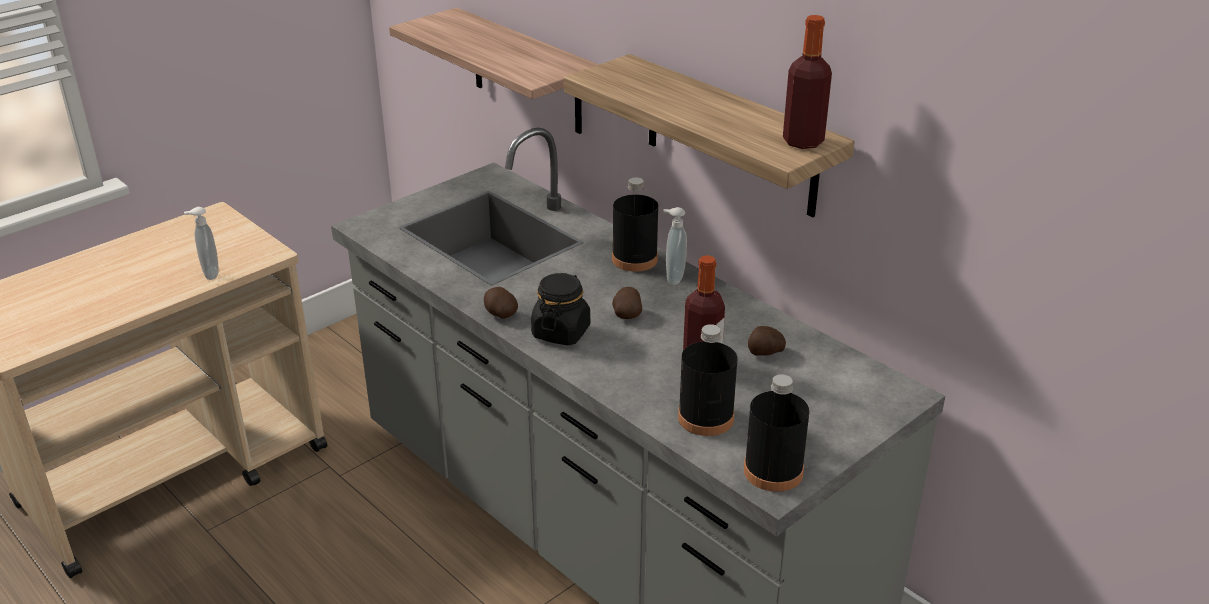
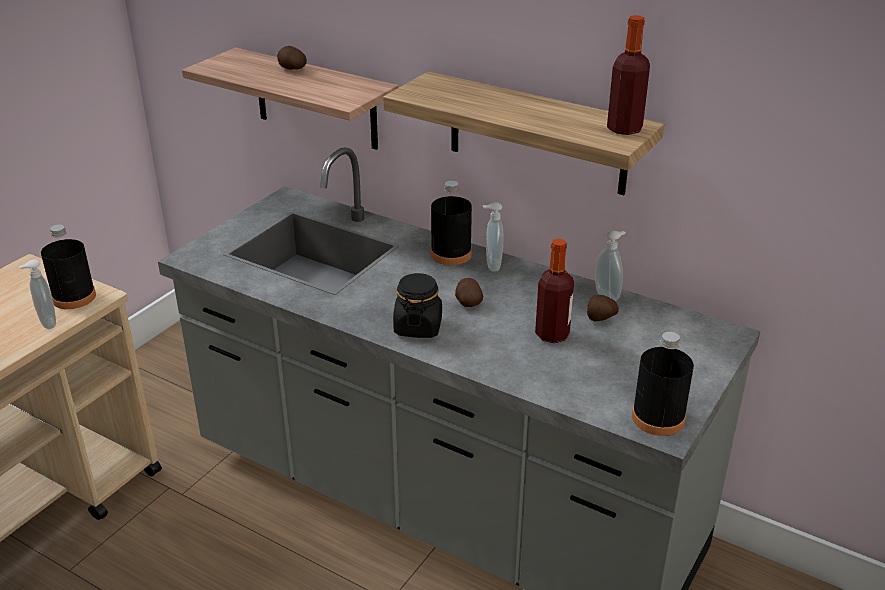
camera: 15 degrees left, 0 degrees up
potato [484,287,518,319] -> potato moved to [277,46,307,70]
black bottle [678,324,737,436] -> black bottle moved to [41,225,96,309]
none -> soap dispenser [595,231,625,301]

